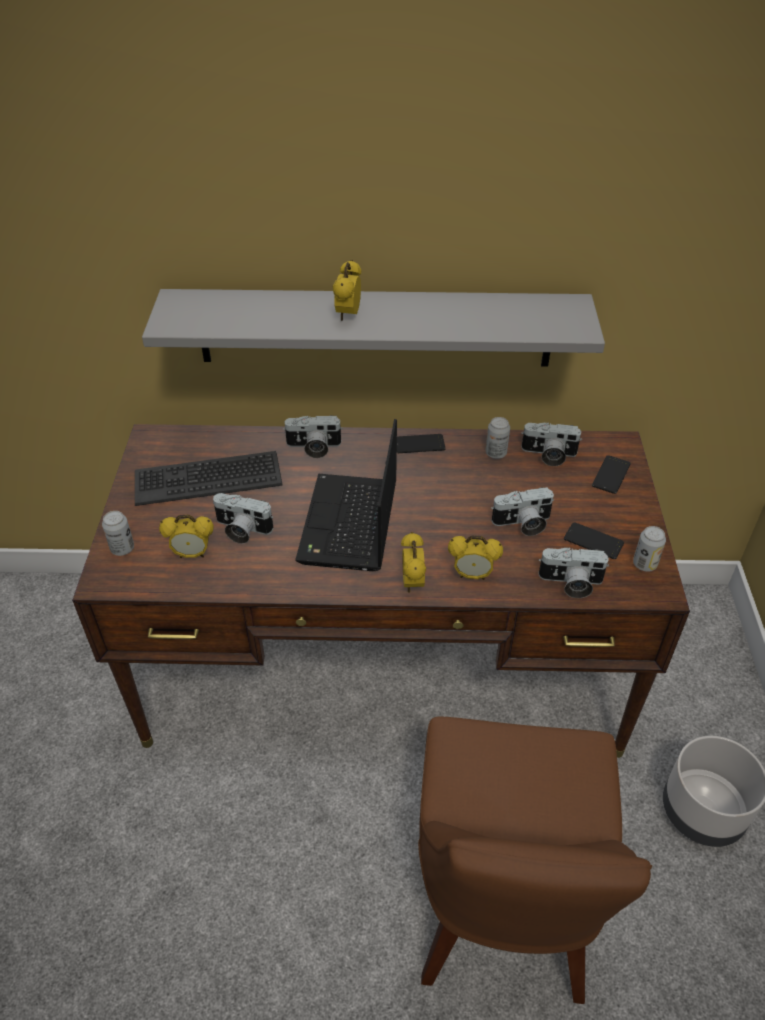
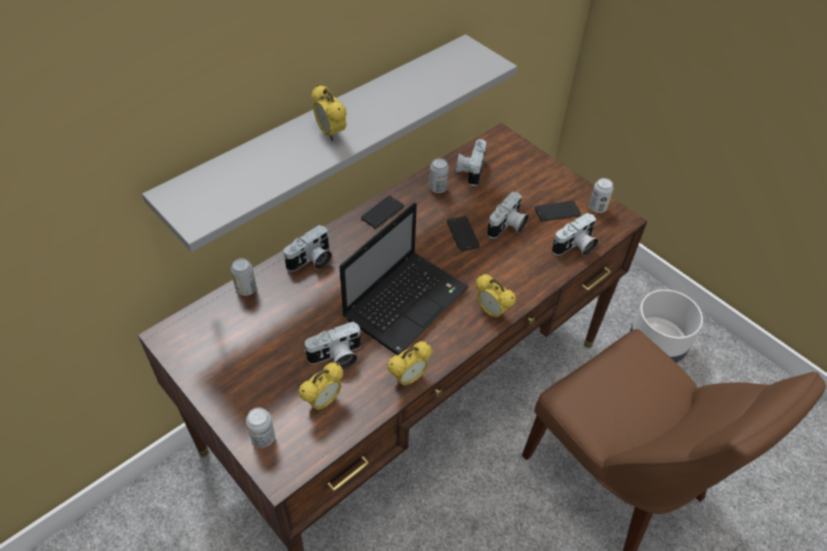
camera: 45 degrees left, 5 degrees up
keyboard [135,451,283,506] -> none
laptop [295,419,397,571] -> laptop turned 105 degrees counterclockwise [339,202,469,355]
alarm clock [448,536,503,580] -> alarm clock moved to [387,341,432,387]
camera [521,422,581,466] -> camera turned 135 degrees clockwise [456,139,486,186]
phone [592,455,631,494] -> phone moved to [447,216,480,251]
none -> can [231,258,256,296]

